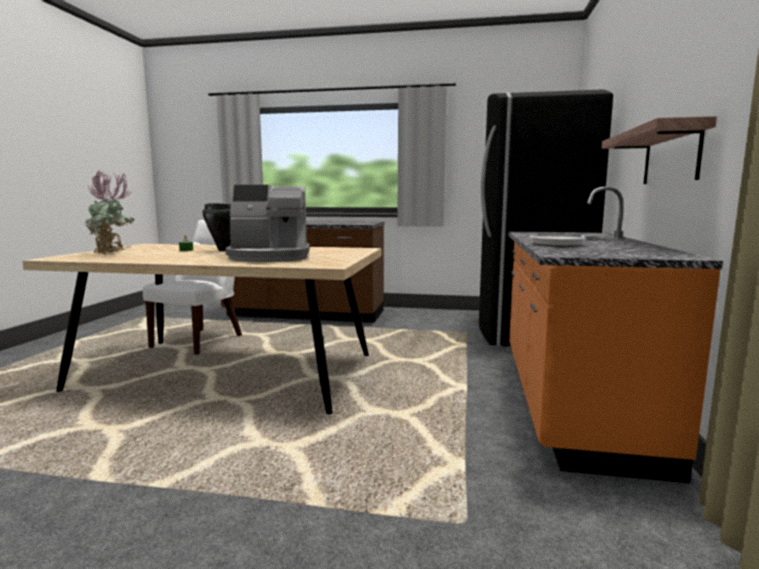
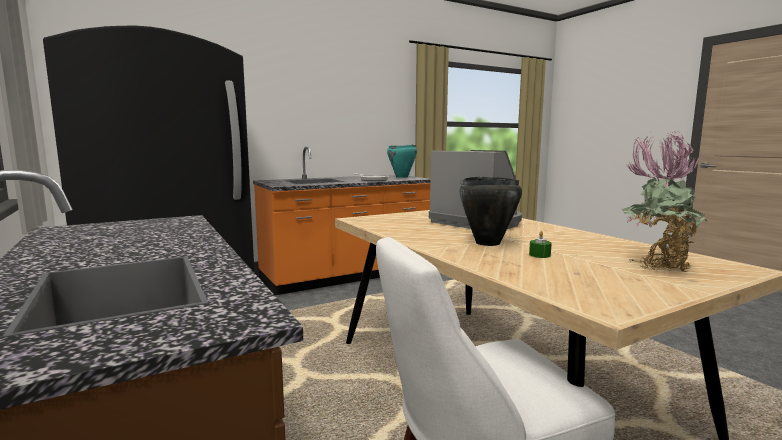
camera: 130 degrees left, 0 degrees up
shelf [601,116,717,184] -> none
none -> turquoise cooking pot [387,145,417,178]

